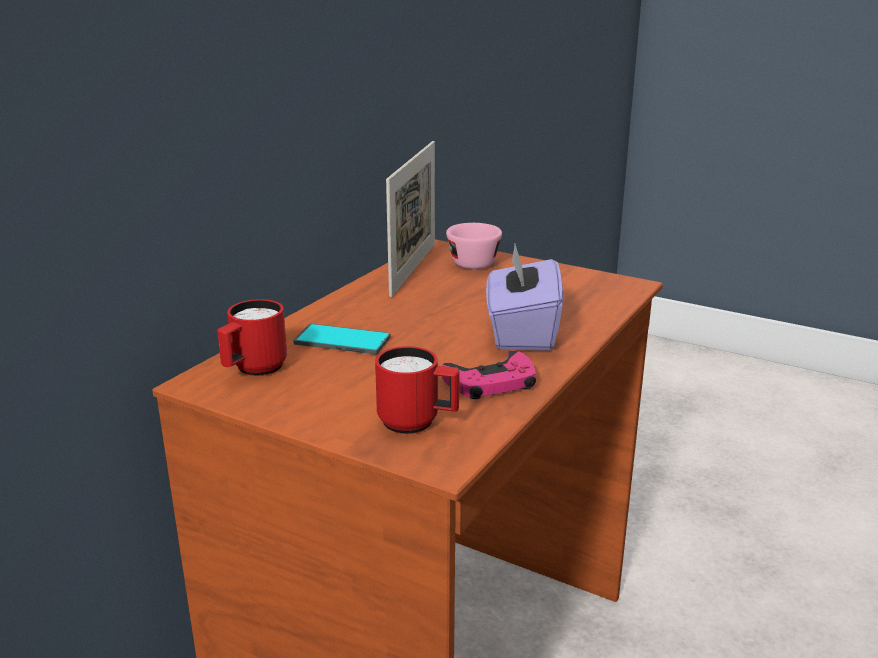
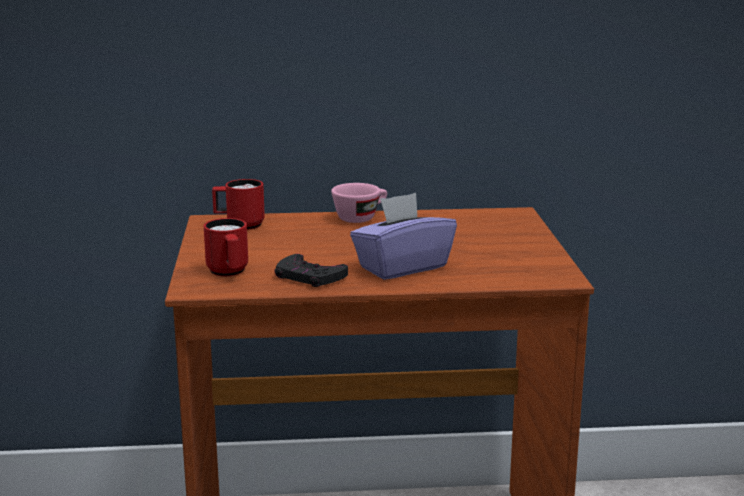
camera: 55 degrees right, 5 degrees down
phone [294,324,391,355] -> none
picture frame [386,141,435,297] -> none
pink game controller [442,351,536,399] -> black game controller [274,254,348,287]
pink cup [446,223,502,269] -> pink cup moved to [331,183,387,223]

